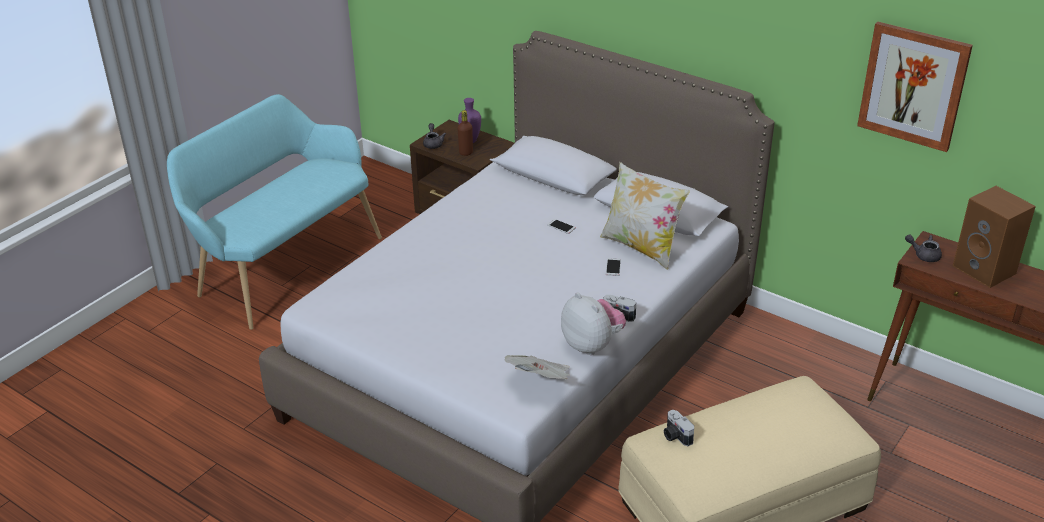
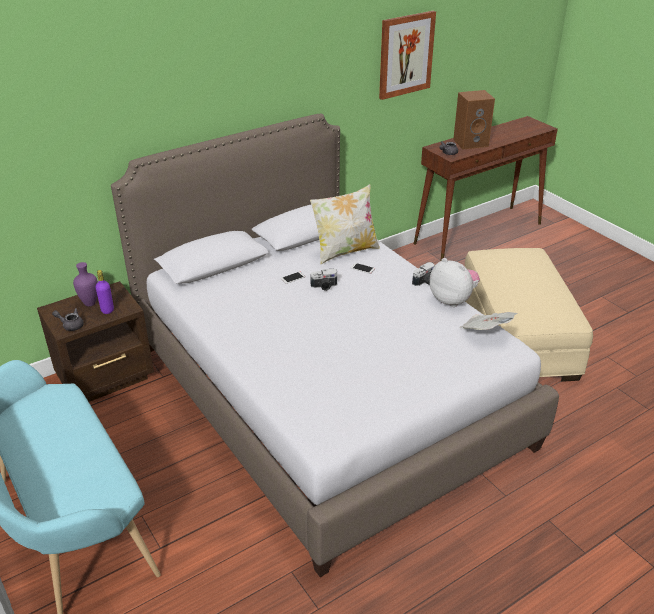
camera: 70 degrees left, 0 degrees up
brown bottle [457,110,473,156] -> purple bottle [96,270,114,314]
plush toy [561,293,626,355] -> plush toy turned 60 degrees clockwise [430,258,480,307]
camera [664,410,694,446] -> camera moved to [310,269,337,291]

